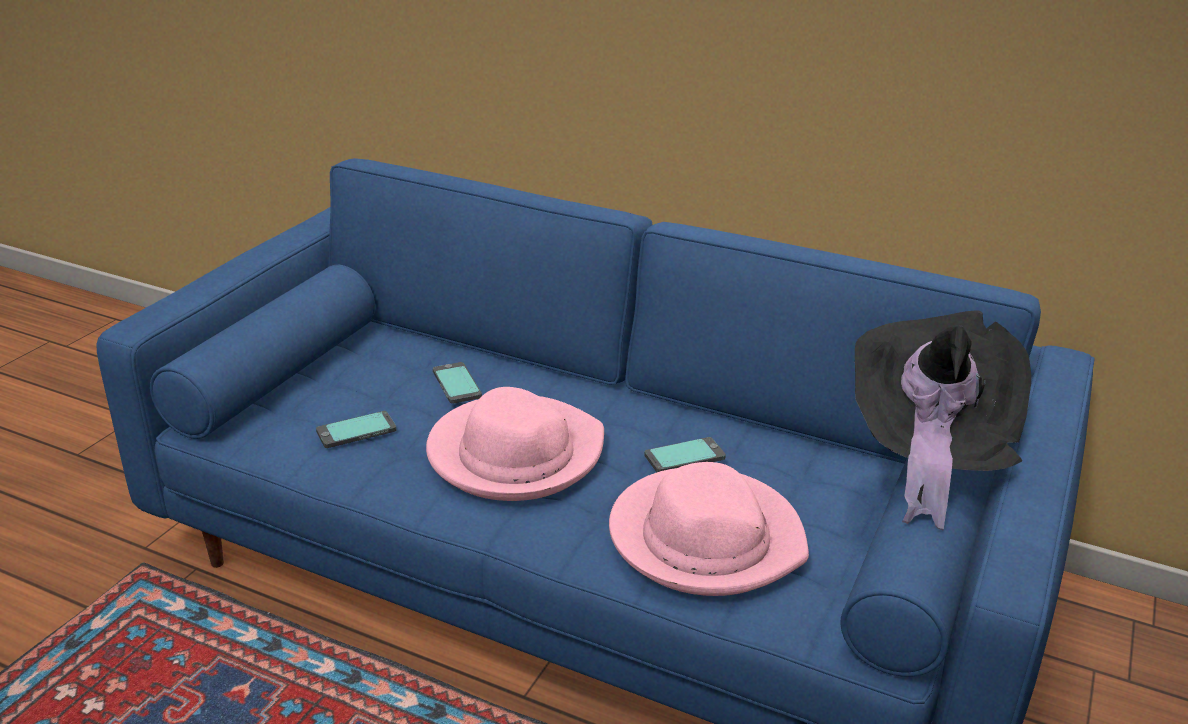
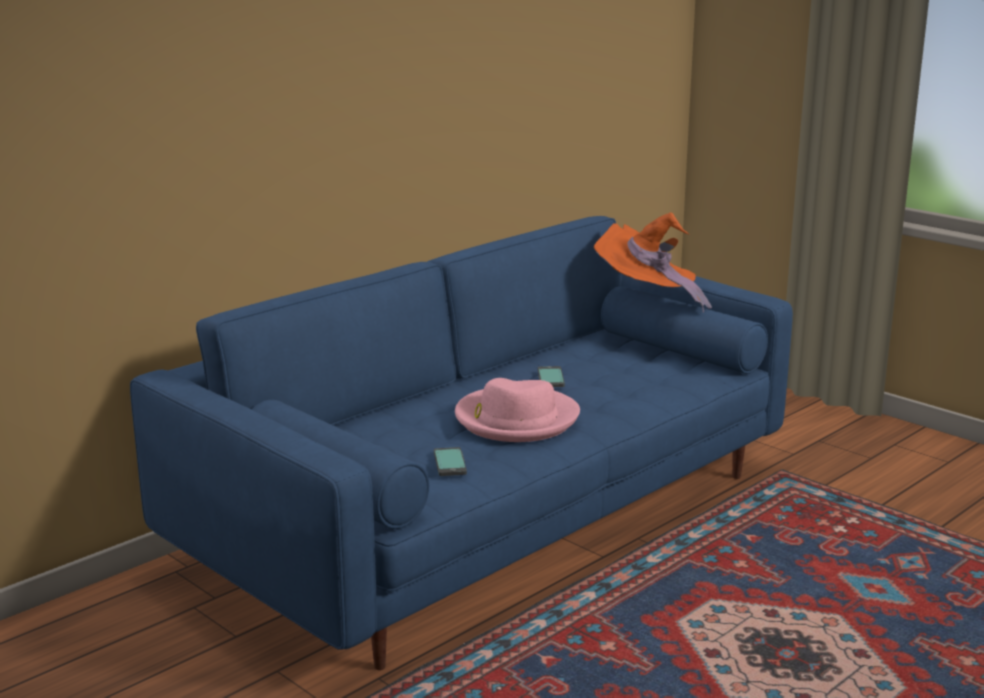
camera: 70 degrees left, 10 degrees down
phone [433,362,482,404] -> none
pink hat [609,462,809,596] -> none
black hat [855,310,1031,530] -> orange hat [594,212,712,313]

